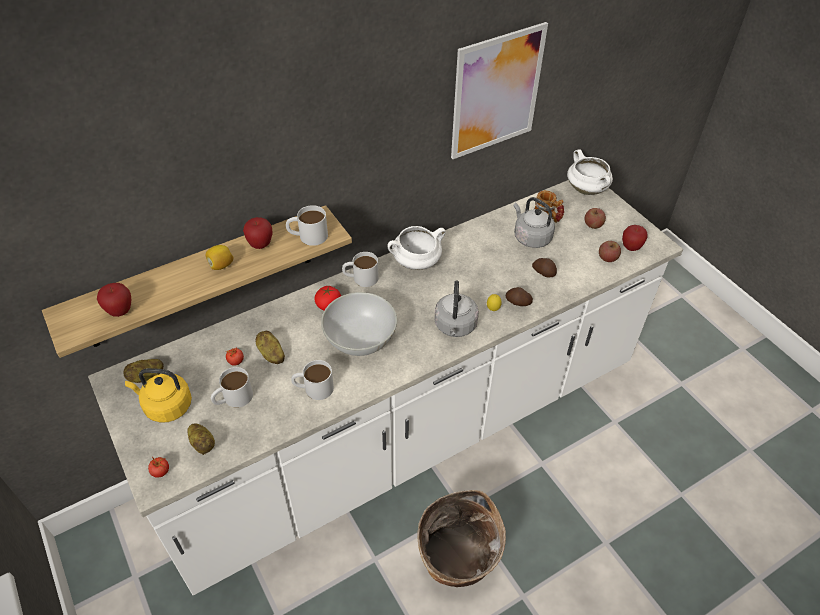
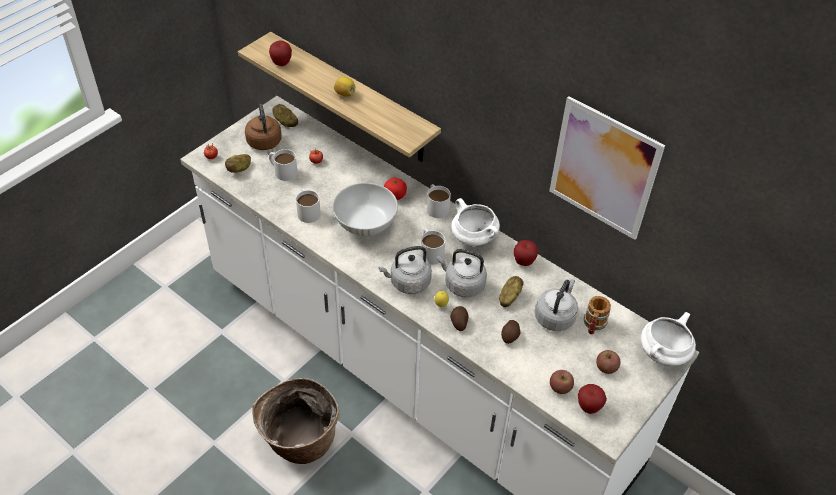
camera: 70 degrees right, 0 degrees up
yellow kettle [125,368,192,423] -> brown kettle [245,103,281,150]
apple [243,217,273,249] -> apple moved to [514,240,538,266]
potato [256,331,285,364] -> potato moved to [499,276,524,308]
white mug [286,205,328,246] -> white mug moved to [420,229,445,264]
none -> grey kettle [437,249,487,298]

